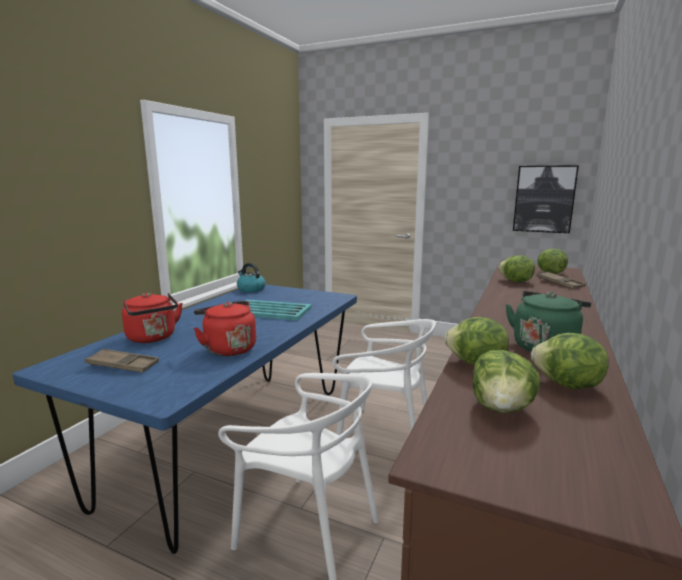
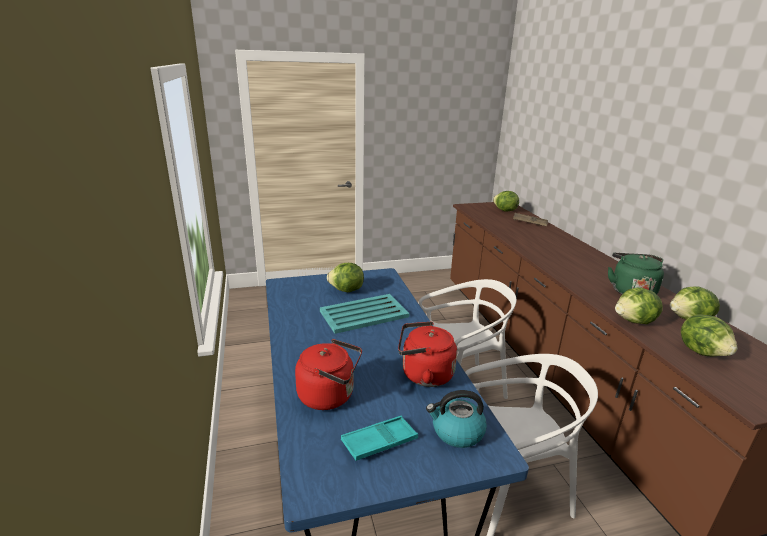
camera: 40 degrees left, 10 degrees up
brown tray [85,349,159,372] -> turquoise tray [341,416,418,461]
kettle [237,263,266,292] -> kettle moved to [426,390,487,448]
lettuce [498,255,535,282] -> lettuce moved to [327,263,364,293]
picture [513,165,579,233] -> none

